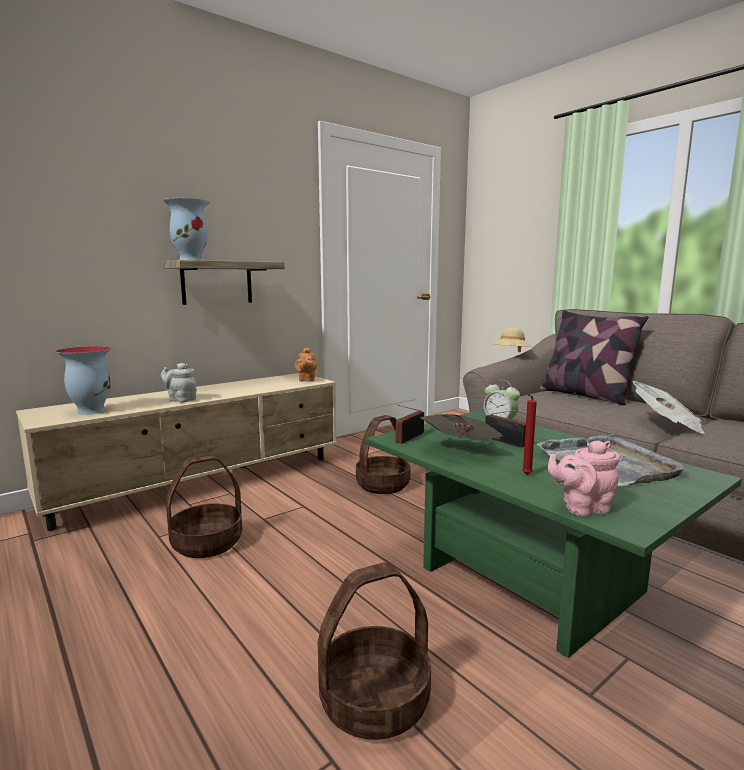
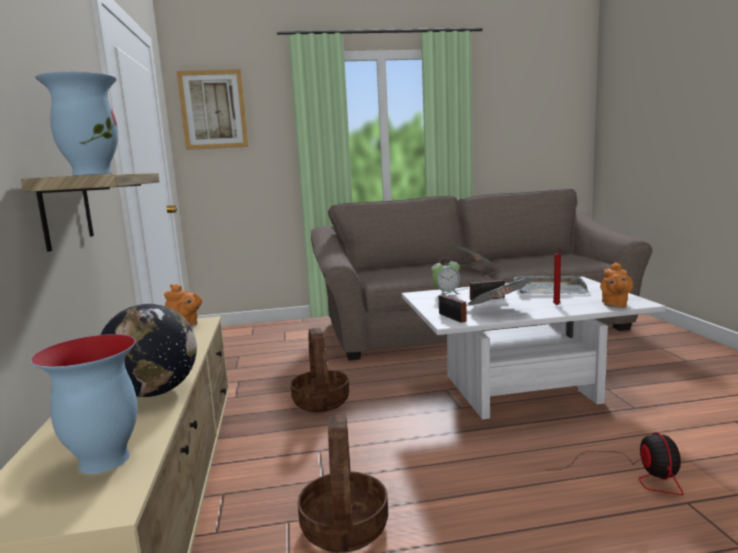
camera: 60 degrees left, 0 degrees up
grey teapot [161,363,197,403] -> globe [100,304,197,397]
basket [318,563,431,740] -> fan [558,432,683,495]
green coffee table [366,411,742,658] -> white coffee table [402,276,666,419]
beige hat [492,327,531,352] -> none
pillow [540,310,649,405] -> none
pink teapot [548,440,620,516] -> orange teapot [600,262,633,308]
none -> picture [177,69,248,150]

